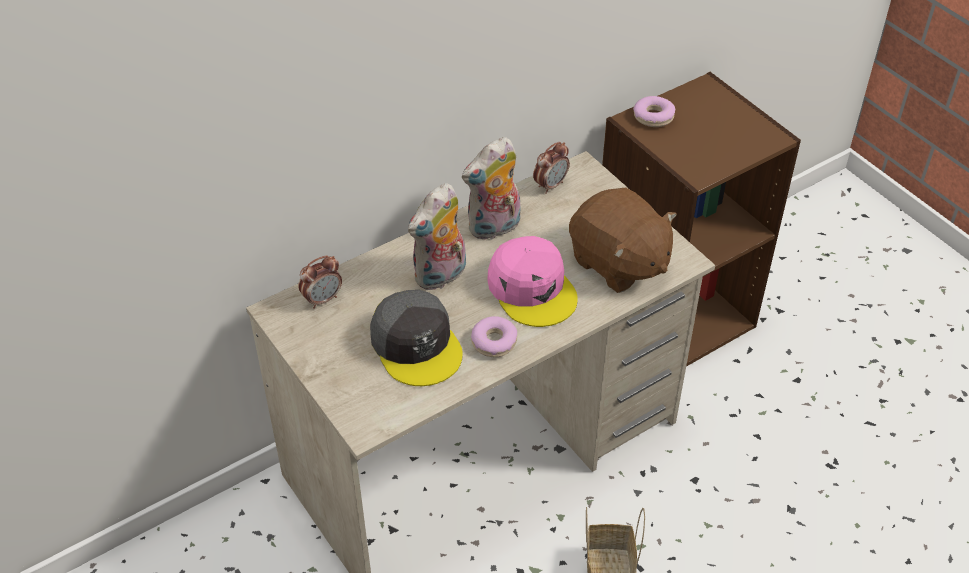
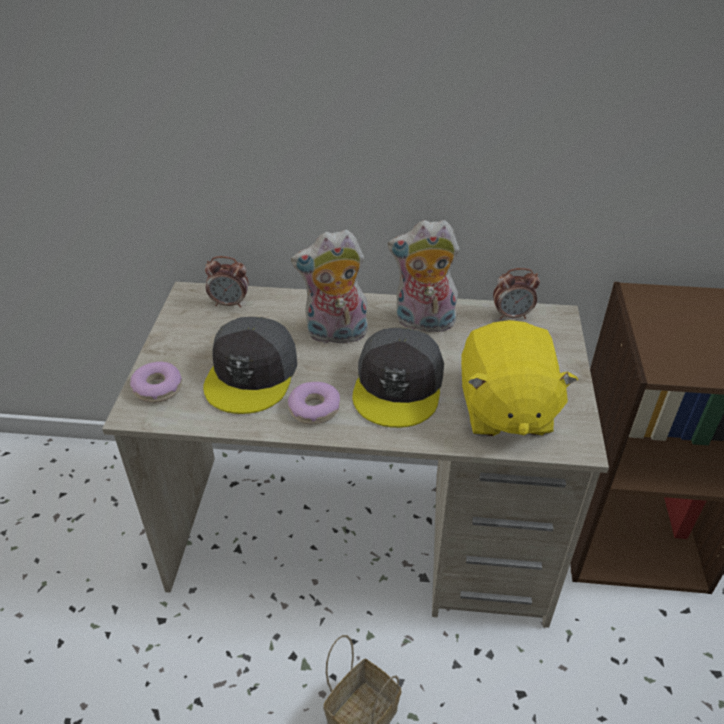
camera: 40 degrees right, 5 degrees down
pink cap [487,236,578,327] -> grey cap [352,328,444,428]
brown plush toy [569,188,677,293] -> yellow plush toy [461,320,578,436]
donut [633,96,675,127] -> donut moved to [130,362,182,403]

